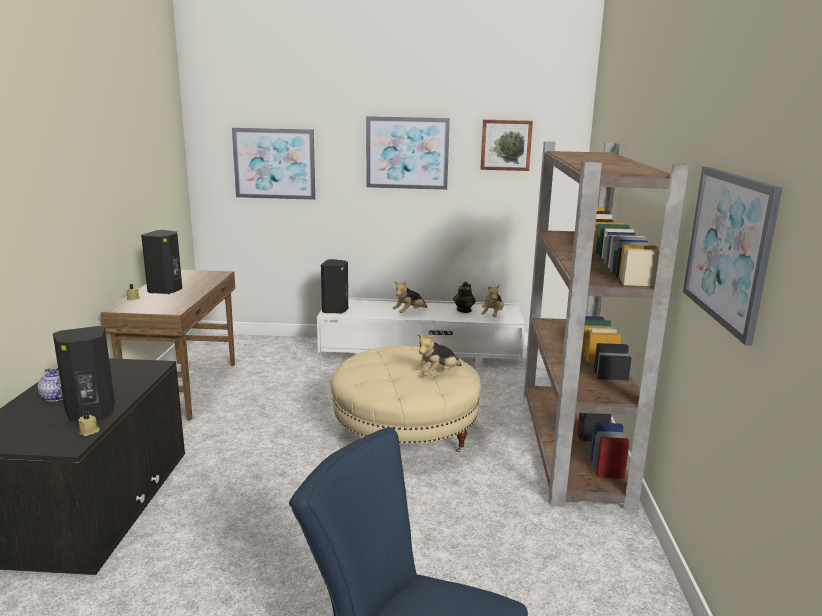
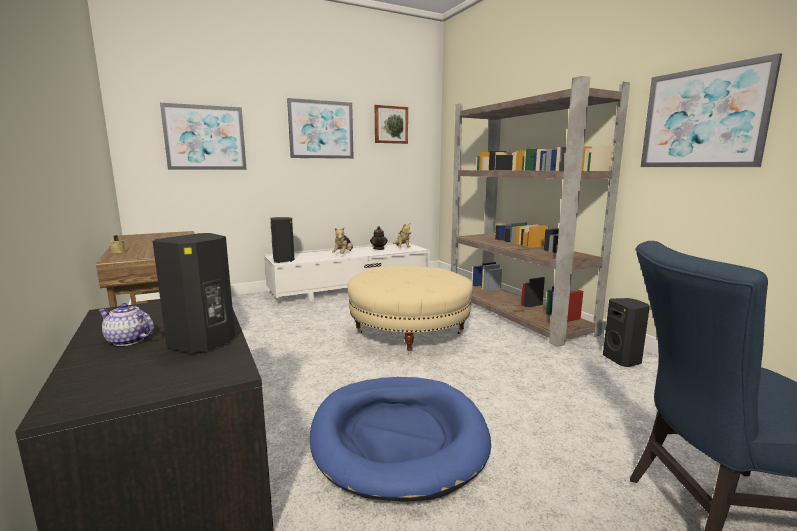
camera: 30 degrees left, 5 degrees down
beige candle [78,411,100,436] -> none
black speaker [141,230,182,294] -> black speaker moved to [603,298,650,367]
plush toy [415,334,461,376] -> none
none -> blue dog bed [310,377,491,502]

